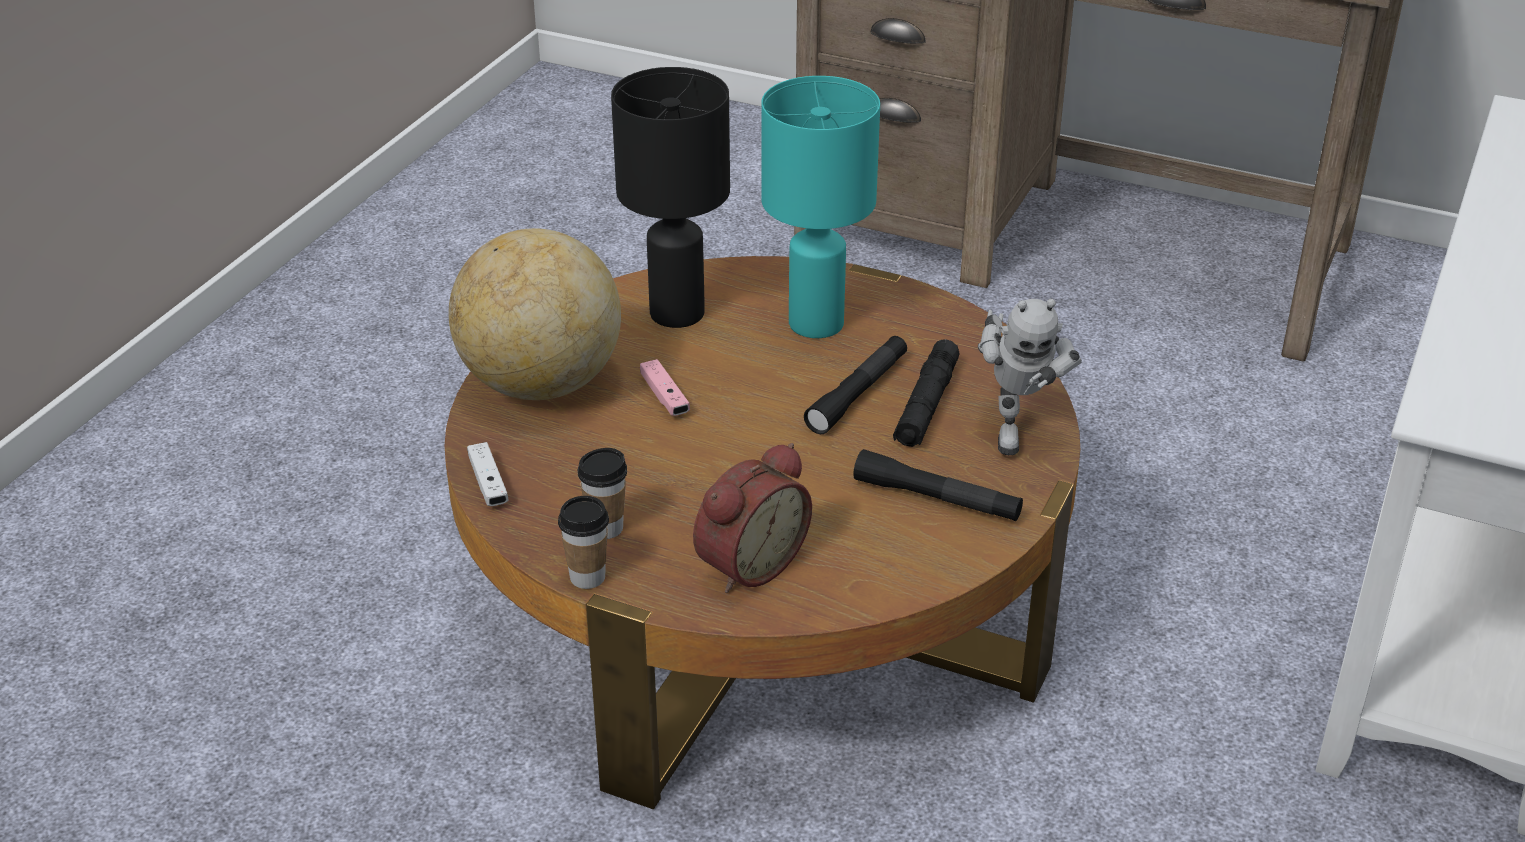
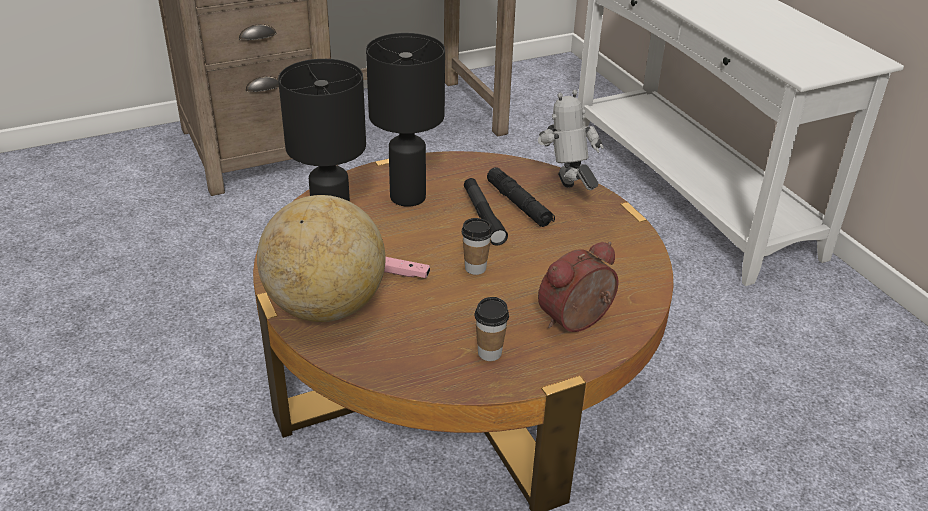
camera: 50 degrees left, 0 degrees up
white game controller [467,442,509,506] -> none
cup [558,496,609,589] -> cup moved to [462,218,492,275]
alarm clock [693,443,812,593] -> alarm clock turned 120 degrees counterclockwise [538,242,619,332]
turquoise table lamp [761,76,880,338] -> black table lamp [366,33,445,207]
black flashlight [853,449,1023,521] -> none
toy robot [978,299,1082,455] -> toy robot turned 150 degrees counterclockwise [538,90,604,190]

